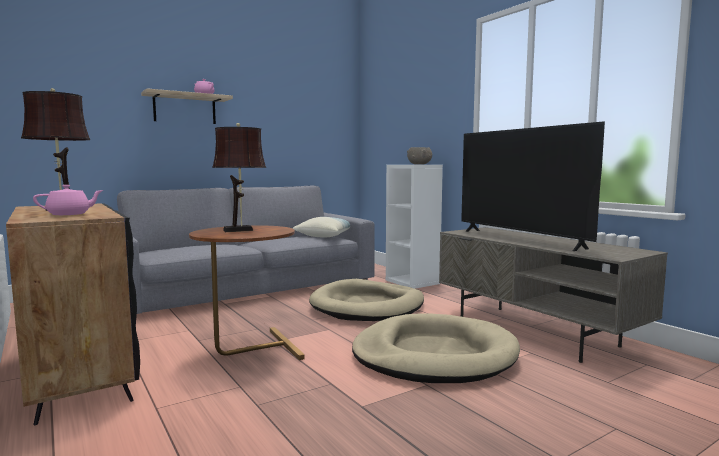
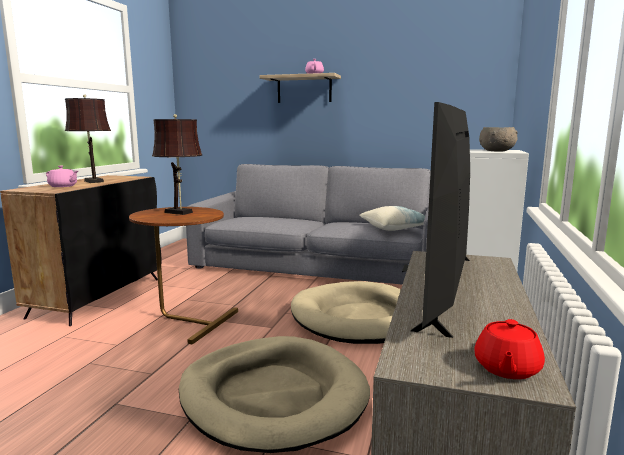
camera: 50 degrees right, 5 degrees up
none -> red teapot [474,319,545,379]

